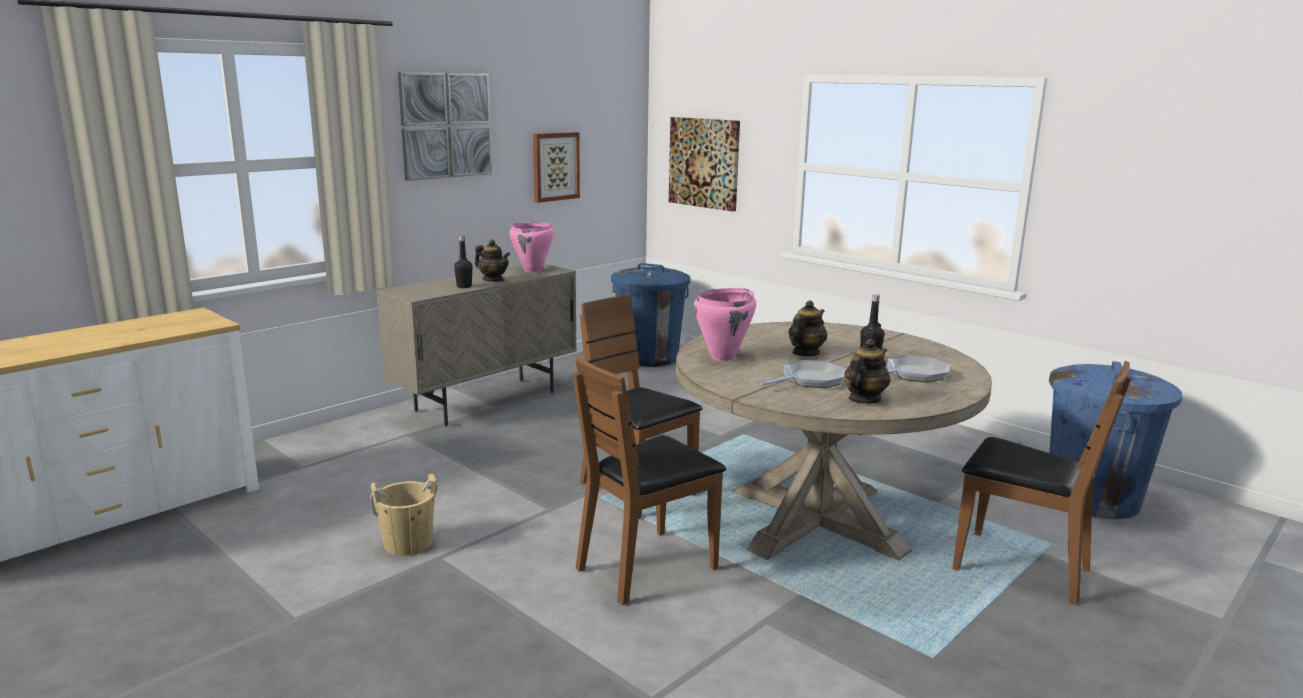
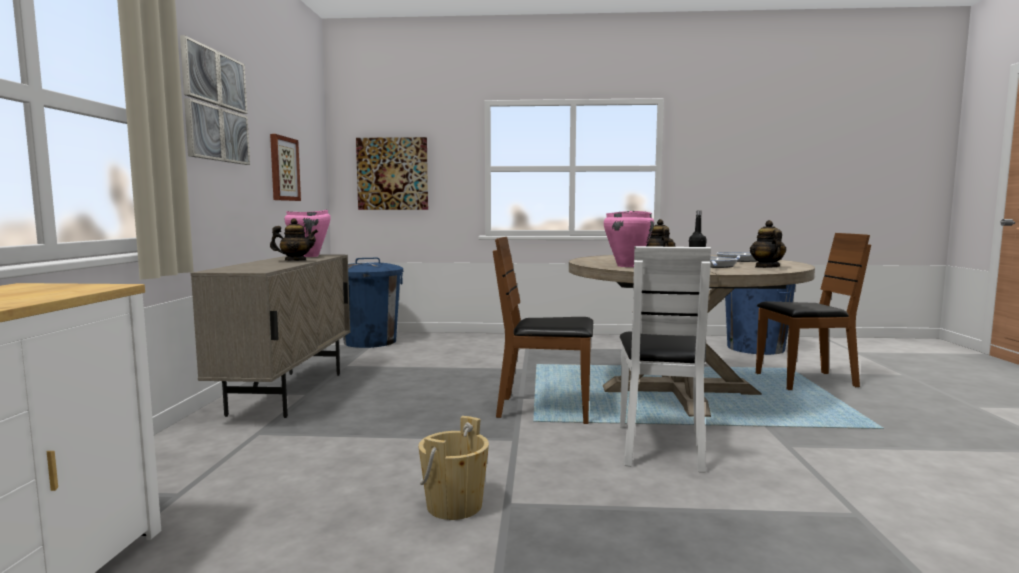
camera: 40 degrees left, 10 degrees down
black bottle [454,235,473,288] -> none
brown chair [572,357,726,605] -> white chair [620,246,711,473]

